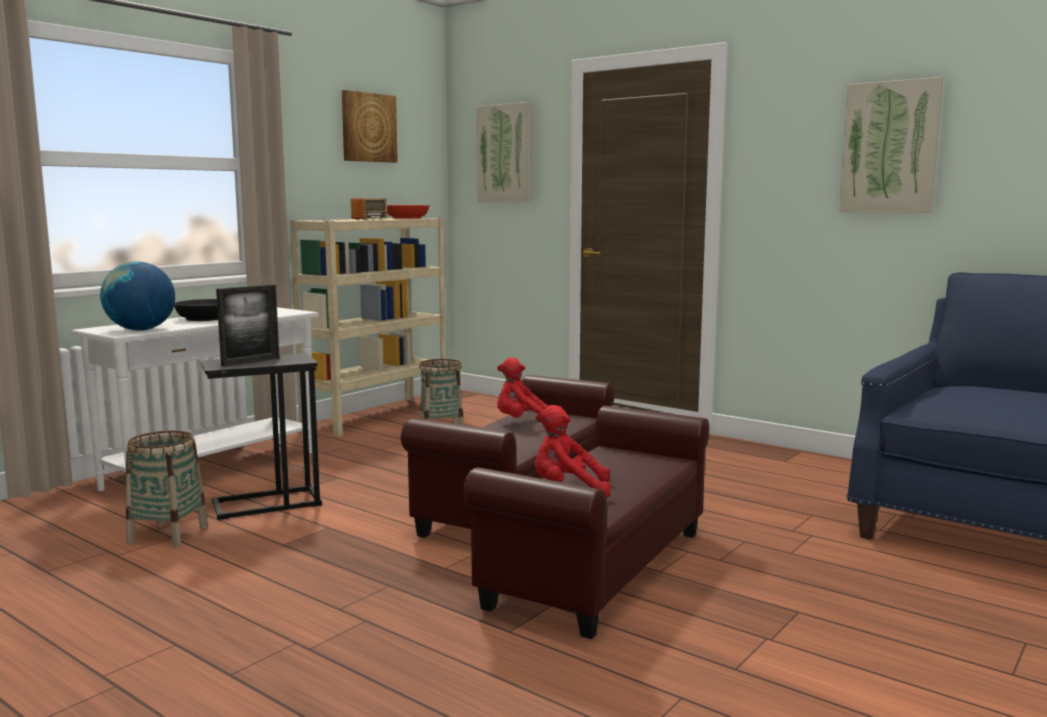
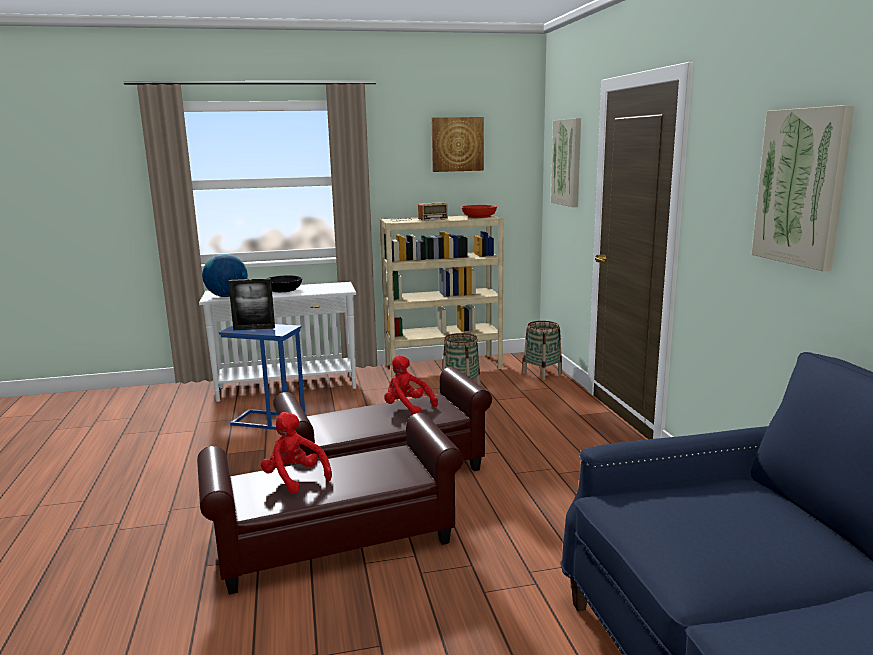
camera: 40 degrees right, 5 degrees up
basket [126,430,208,547] -> basket moved to [522,321,562,380]
black side table [201,353,322,520] -> blue side table [219,324,307,430]

